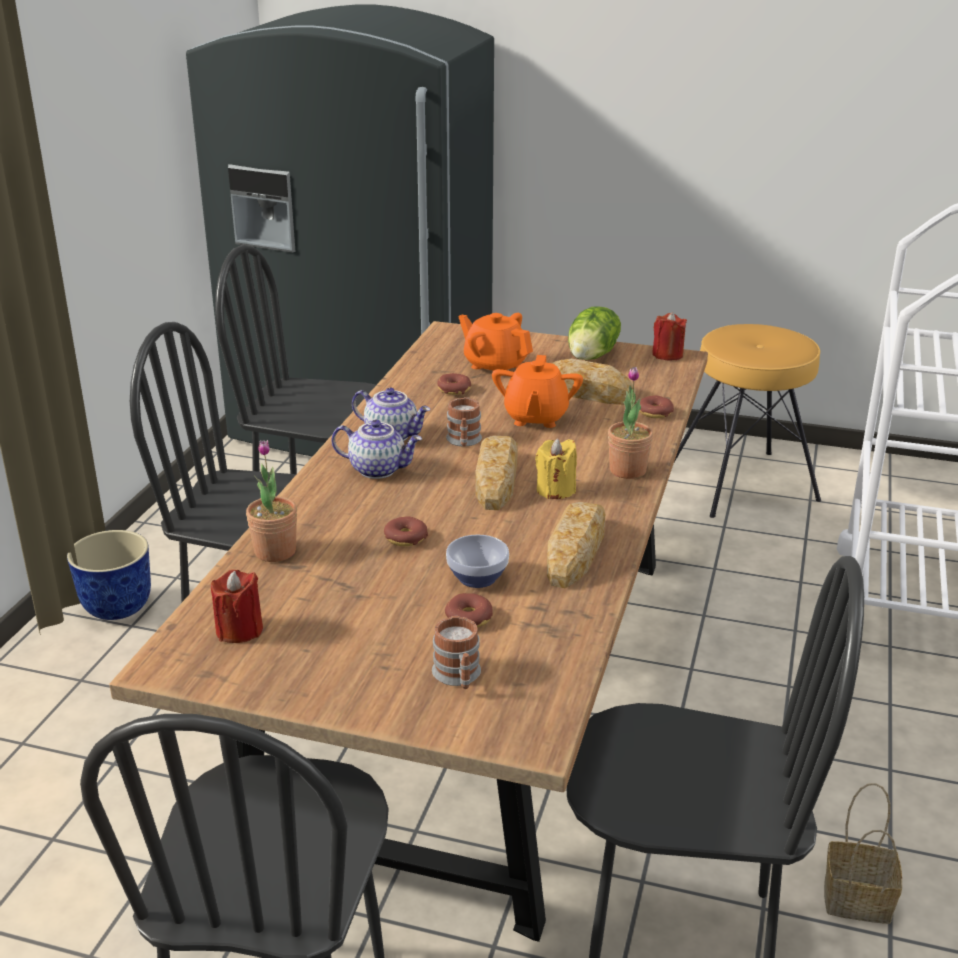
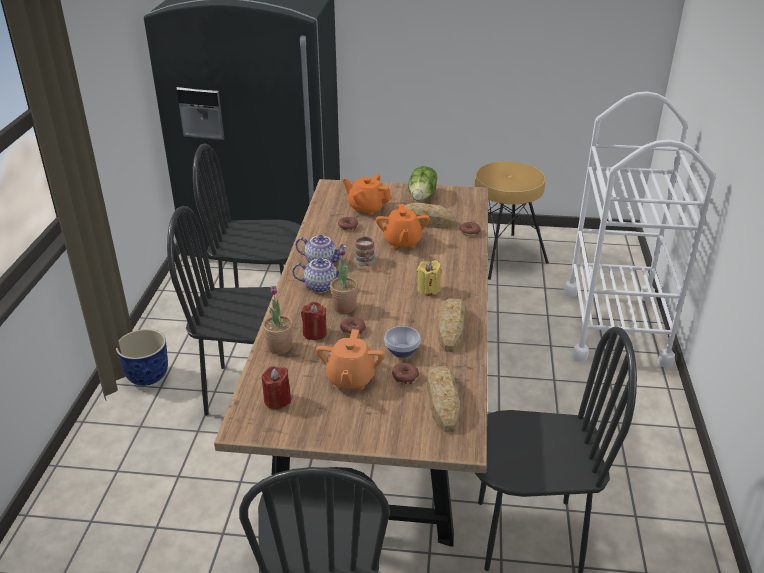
camera: 10 degrees left, 5 degrees up
mug [432,616,481,689] -> none
bread [475,436,518,510] -> bread moved to [427,366,460,432]
potted plant [608,367,653,479] -> potted plant moved to [330,247,358,313]
red candle [652,312,687,361] -> red candle moved to [301,302,327,340]
basket [824,783,902,924] -> none
none -> orange teapot [316,329,385,390]

